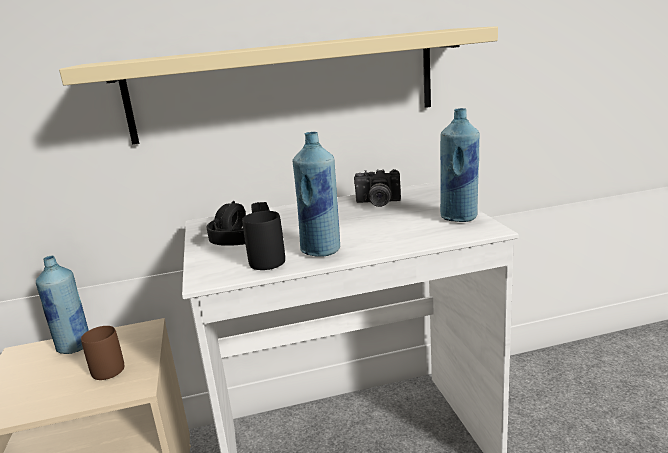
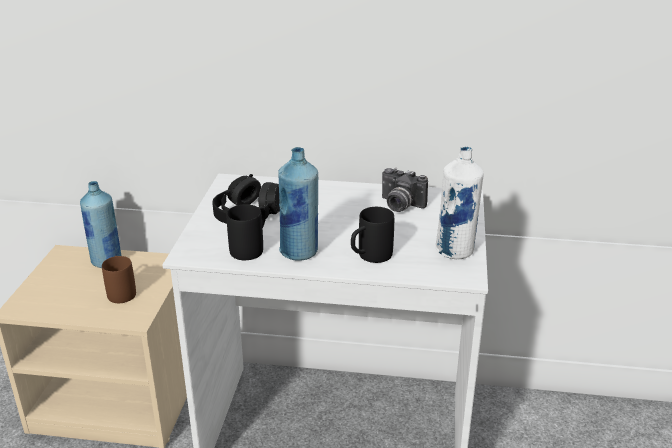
camera: 20 degrees right, 10 degrees up
beige shelf [59,26,498,144] -> none
blue bottle [440,108,480,222] -> white bottle [435,146,484,259]
none -> black mug [351,207,394,263]

